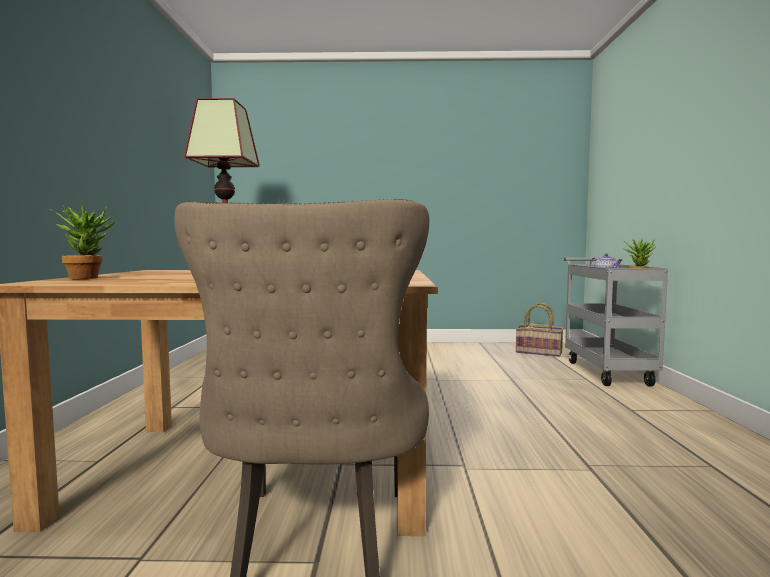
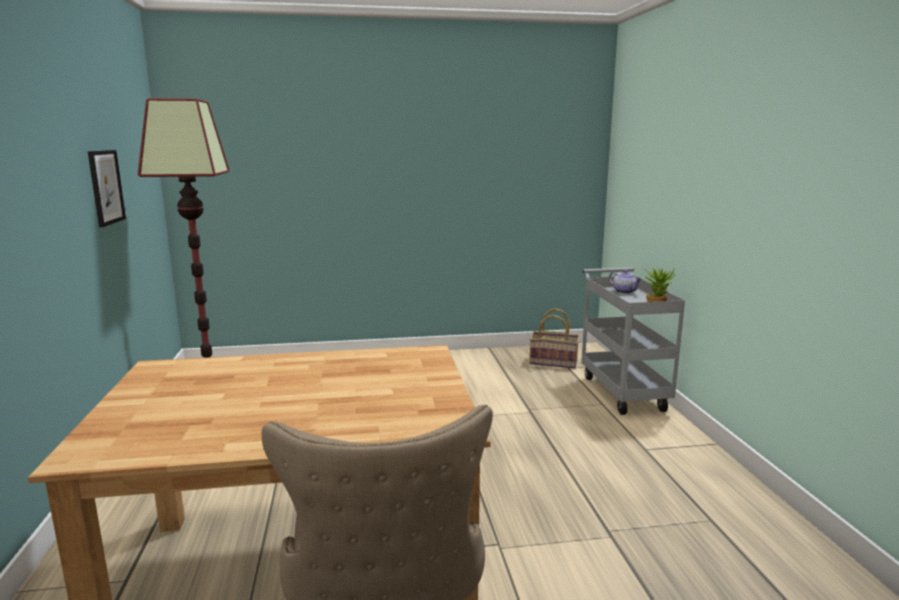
camera: 10 degrees left, 10 degrees up
potted plant [50,205,116,279] -> none
none -> picture [88,150,126,227]

